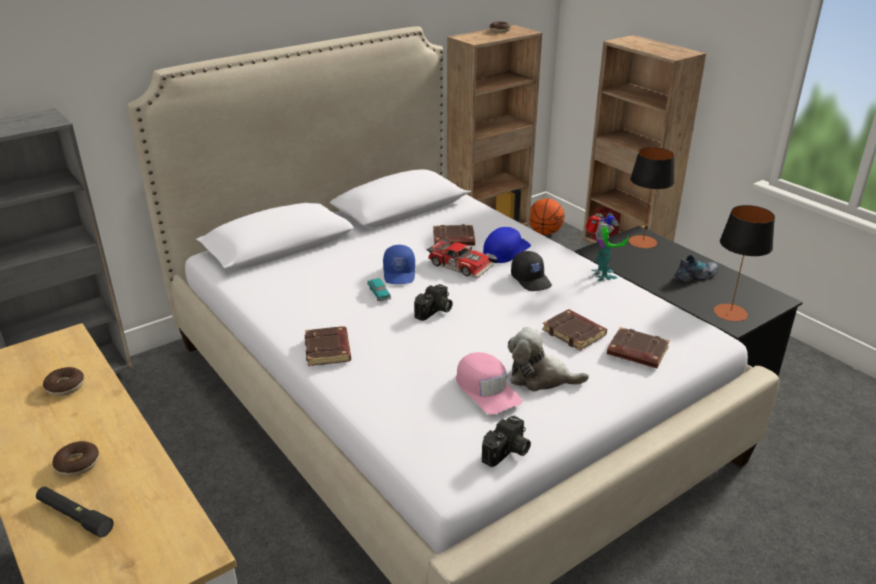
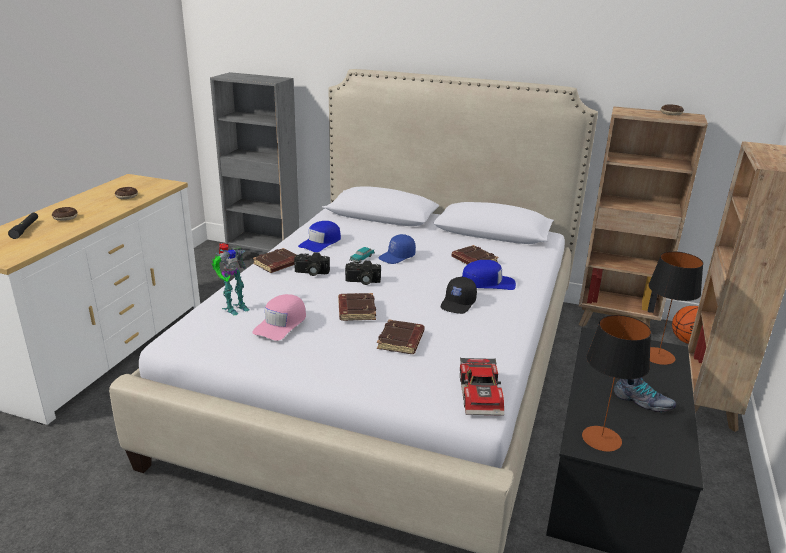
camera: 55 degrees right, 5 degrees down
toy car [426,237,493,278] -> toy car moved to [460,357,504,416]
camera [482,416,531,467] -> camera moved to [294,252,330,276]
plush toy [508,327,589,392] -> none
toy robot [585,213,628,281] -> toy robot moved to [211,243,250,315]
brown book [607,327,670,368] -> brown book moved to [338,293,376,321]
none -> blue cap [298,221,341,252]

